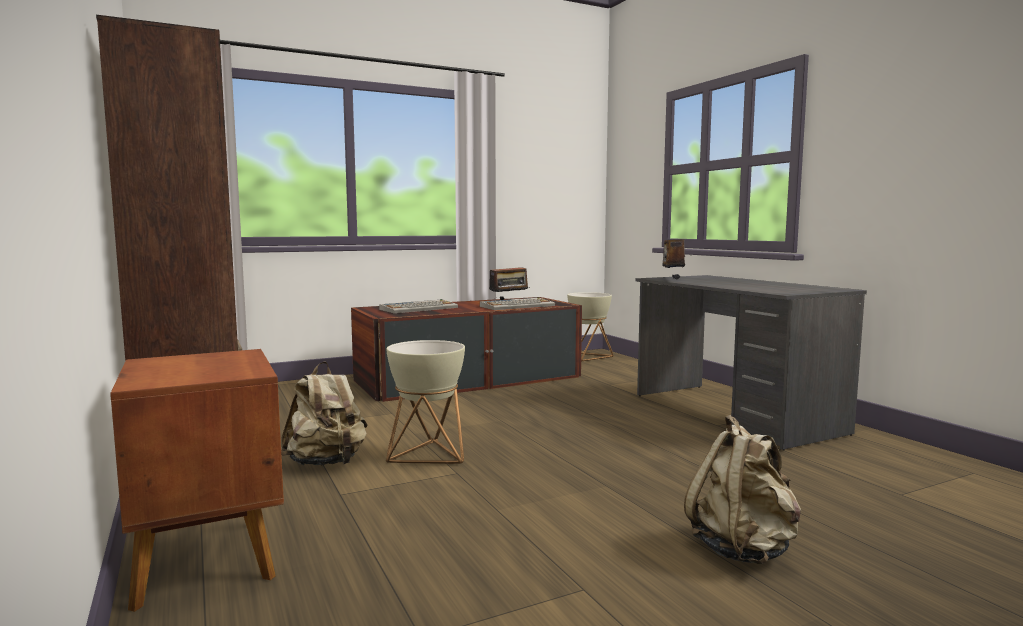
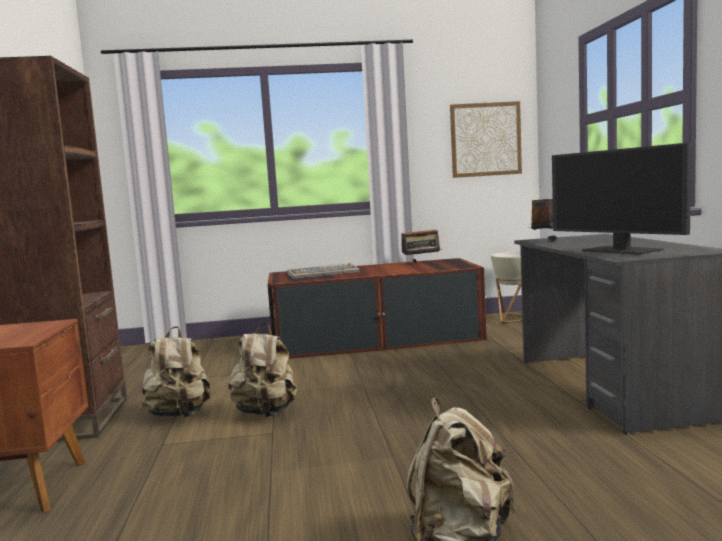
camera: 20 degrees right, 0 degrees up
planter [386,340,465,464] -> beige backpack [228,323,298,417]
keyboard [480,297,555,310] -> none
none -> picture [450,101,522,178]
none -> monitor [552,143,691,255]

